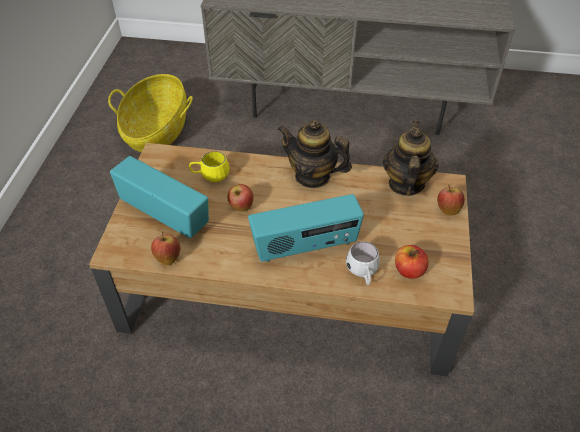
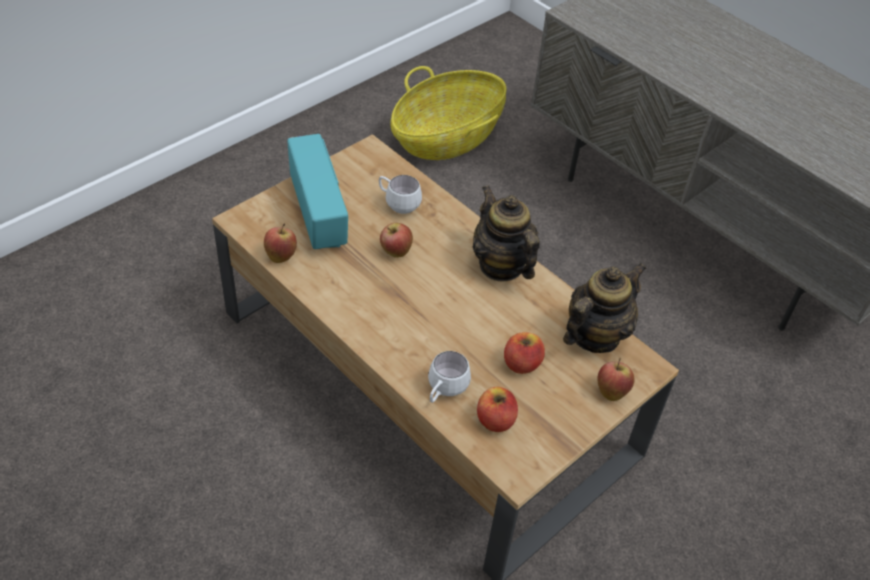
camera: 35 degrees right, 0 degrees up
yellow mug [189,151,230,182] -> white mug [379,175,422,214]
radio [248,194,364,262] -> none
none -> apple [504,332,545,374]

